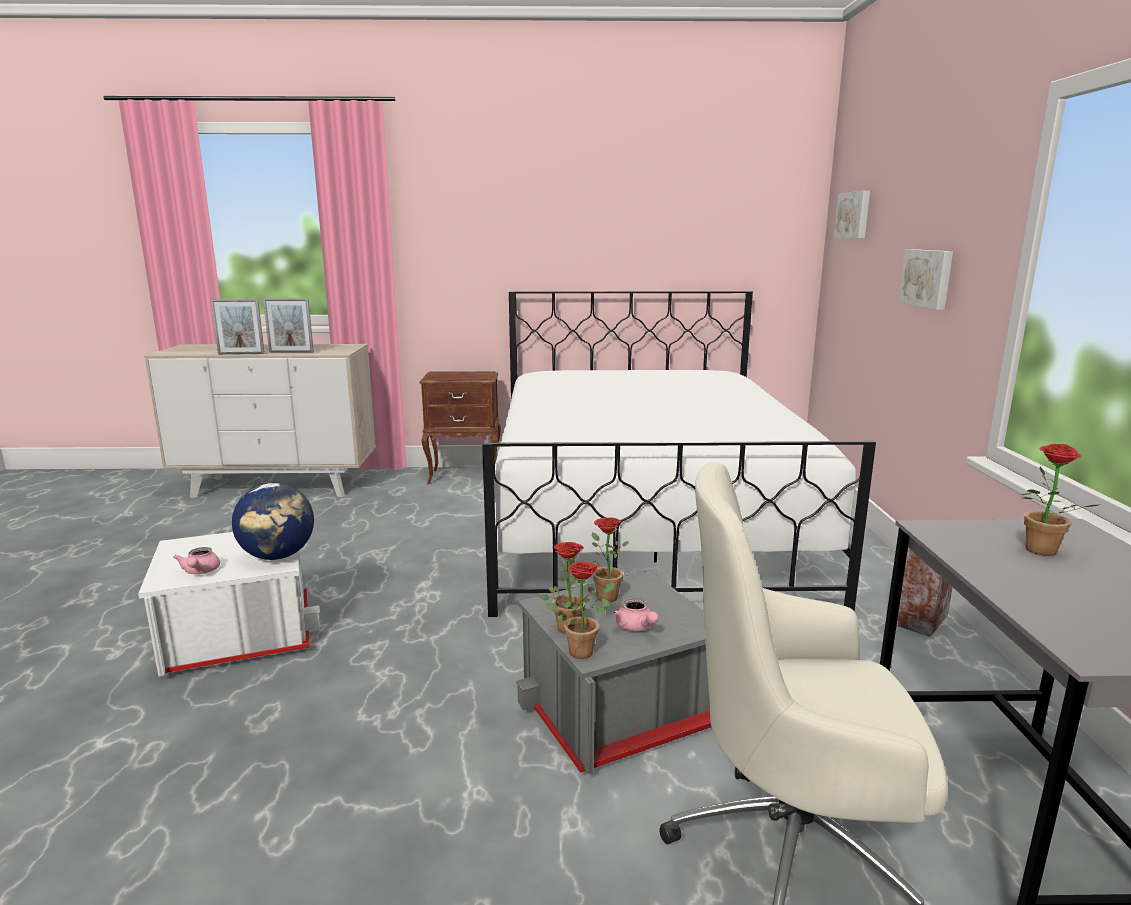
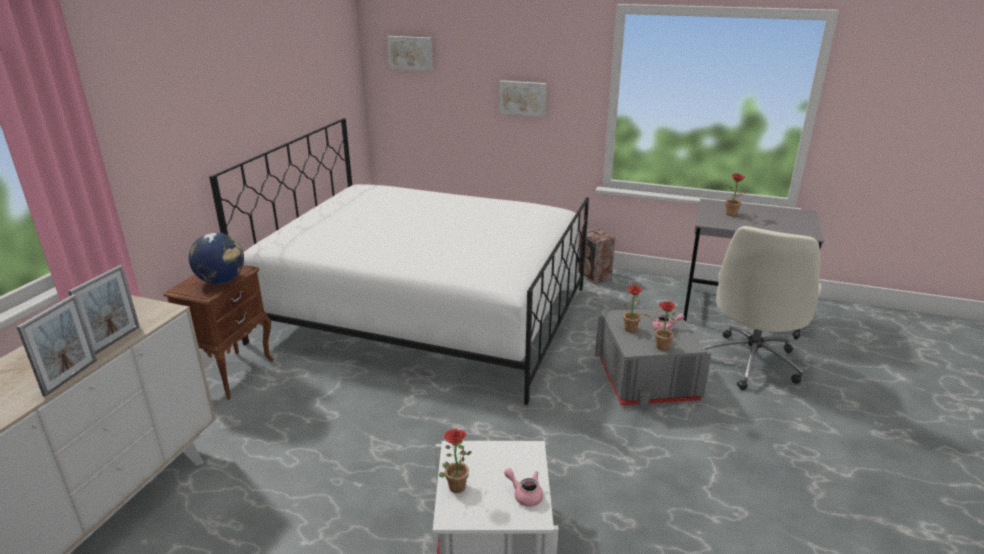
camera: 70 degrees left, 10 degrees up
pink teapot [173,547,220,574] -> pink teapot turned 150 degrees counterclockwise [504,468,543,507]
globe [232,483,314,560] -> globe moved to [189,233,244,284]
potted plant [546,561,615,659] -> potted plant moved to [439,429,471,493]

